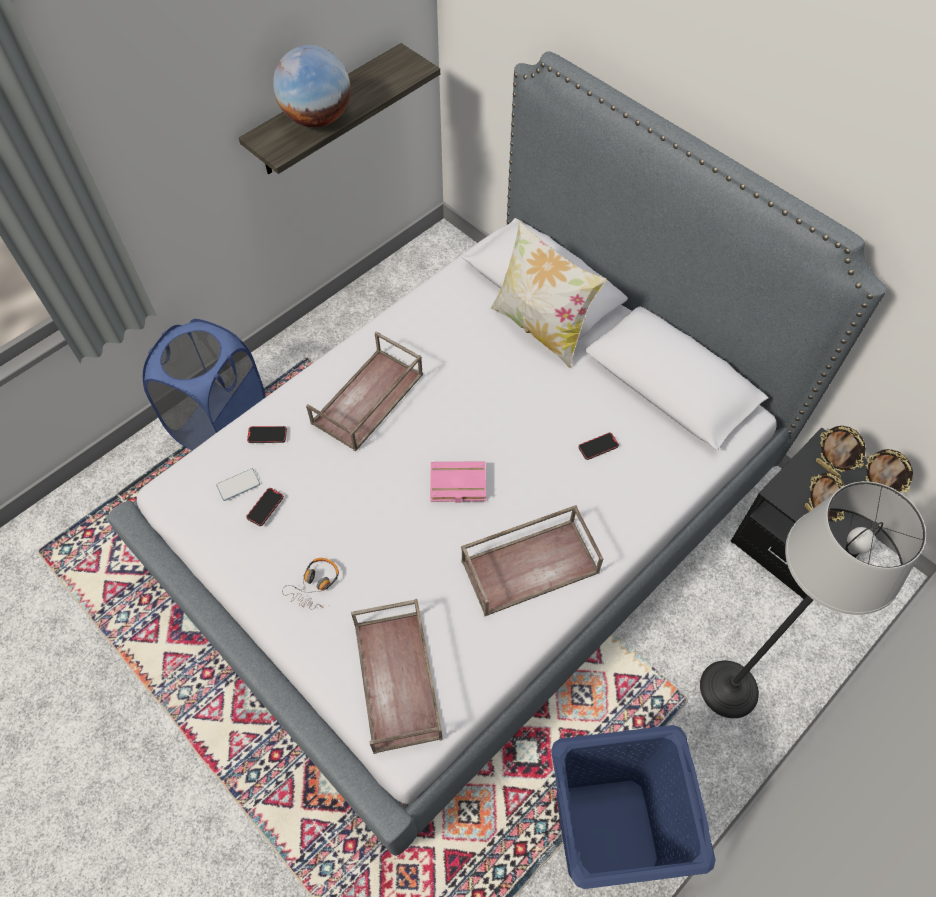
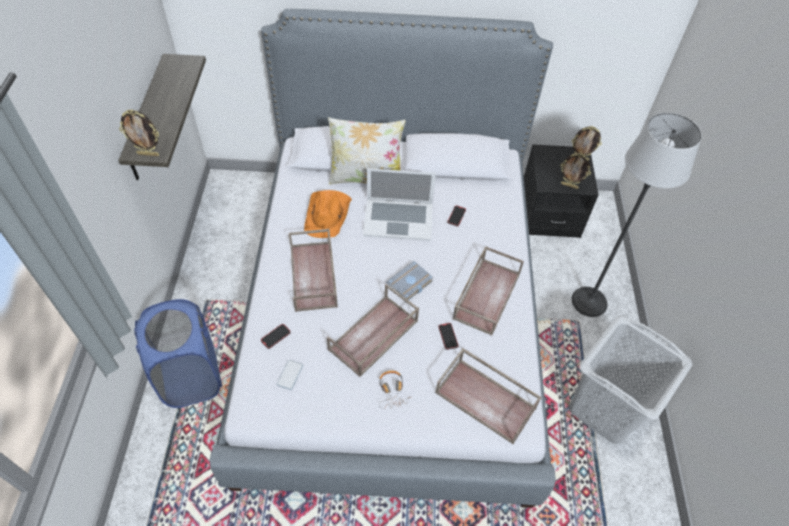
camera: 45 degrees left, 5 degrees down
phone [246,488,284,526] -> phone moved to [438,323,459,350]
globe [273,45,351,127] -> none
pink book [430,461,486,503] -> grey book [386,261,434,300]
blue laundry basket [551,725,715,889] -> grey laundry basket [569,315,692,444]
picture frame [816,426,866,478] -> picture frame moved to [119,110,159,156]
none -> orange hat [304,190,352,238]
none -> brown tray [327,284,419,377]
none -> laptop [363,168,436,241]

